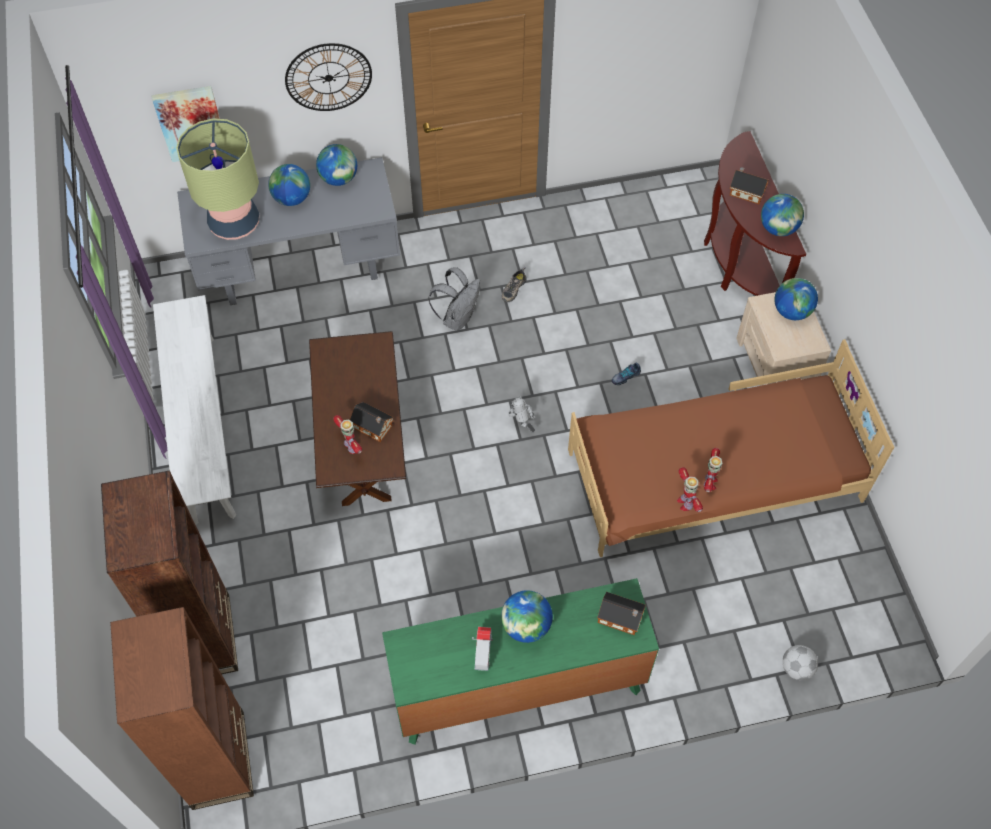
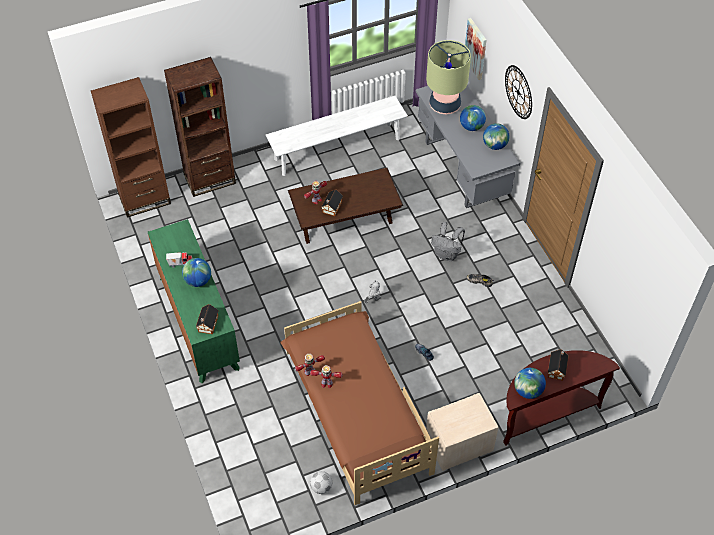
camera: 80 degrees right, 5 degrees down
globe [775,278,818,320] -> none
football [783,645,818,680] -> football moved to [310,471,332,494]

